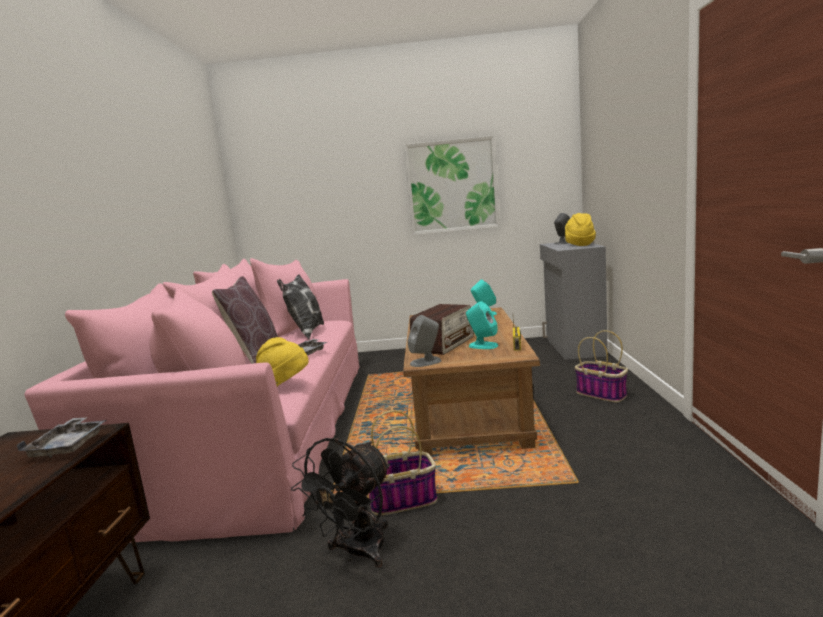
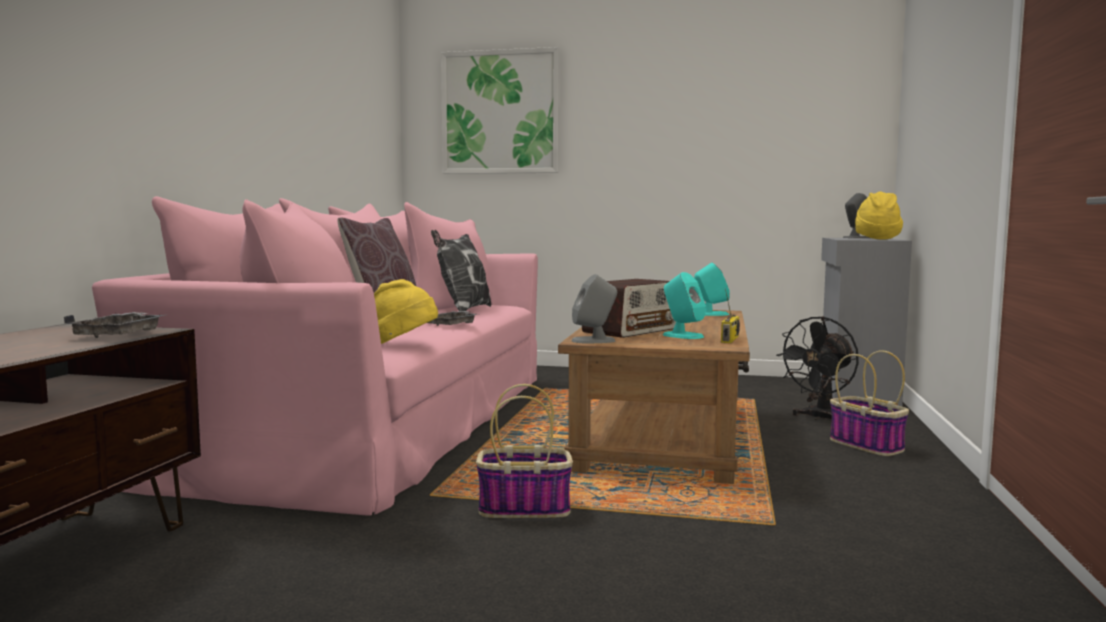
camera: 10 degrees right, 5 degrees down
black fan [291,438,390,568] -> black fan moved to [776,316,859,420]
picture [404,135,500,235] -> picture moved to [441,47,559,174]

